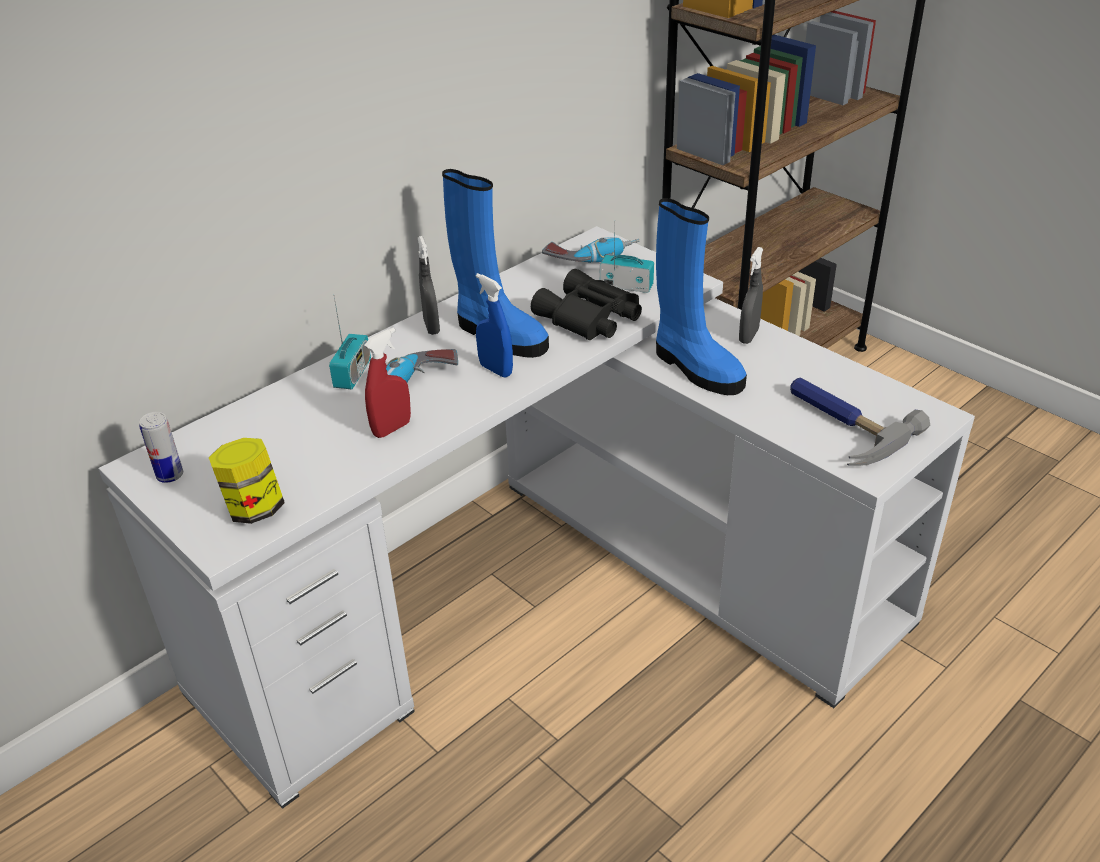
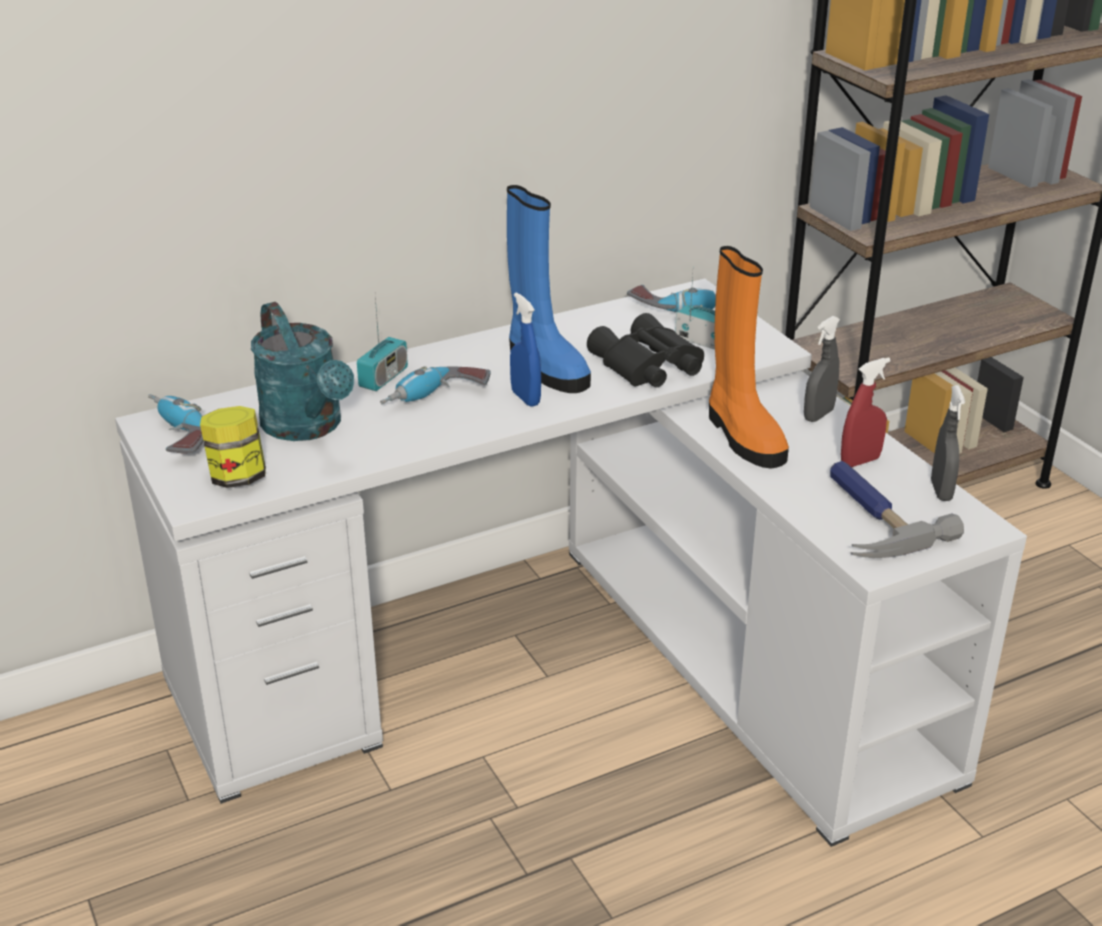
camera: 15 degrees right, 5 degrees down
can [139,412,183,483] -> power drill [148,394,204,454]
red spray bottle [364,328,411,438] -> red spray bottle moved to [841,357,891,467]
grey spray bottle [418,236,440,335] -> grey spray bottle moved to [931,385,965,501]
blue boot [656,198,747,395] -> orange boot [709,246,789,468]
none -> turquoise watering can [251,302,354,441]

